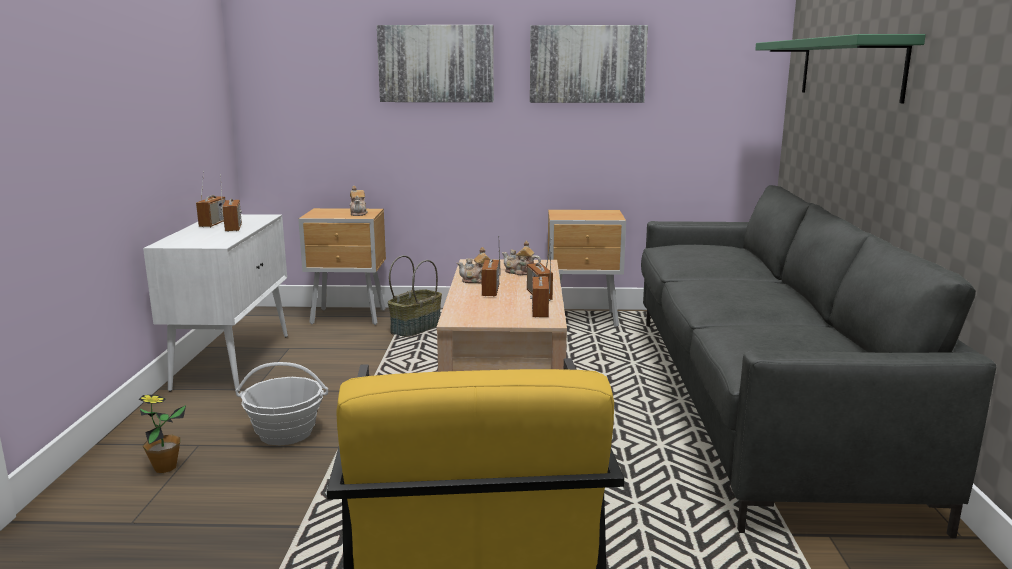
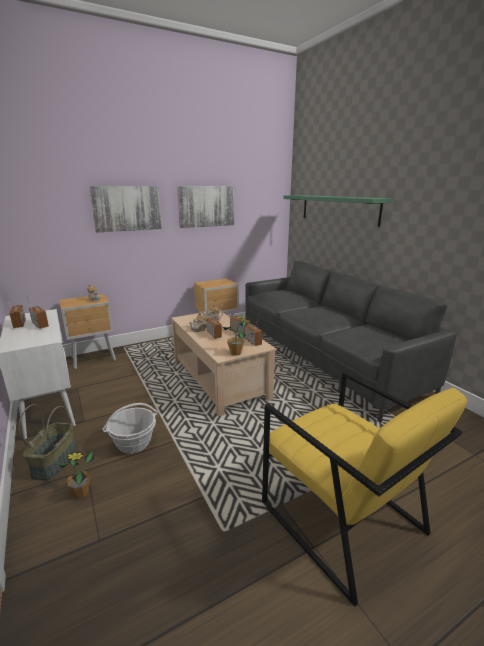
camera: 30 degrees left, 5 degrees up
basket [388,255,442,337] -> basket moved to [18,404,77,481]
none -> potted plant [223,316,248,356]

